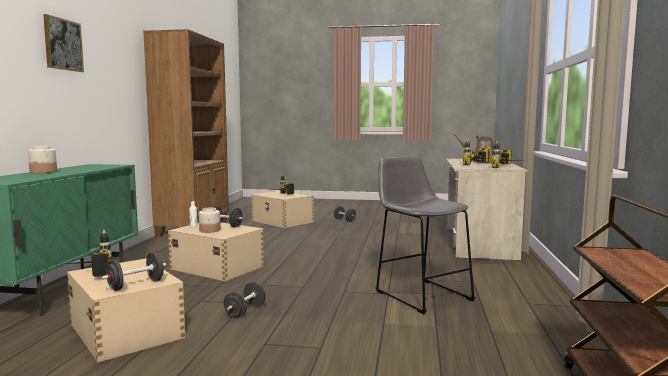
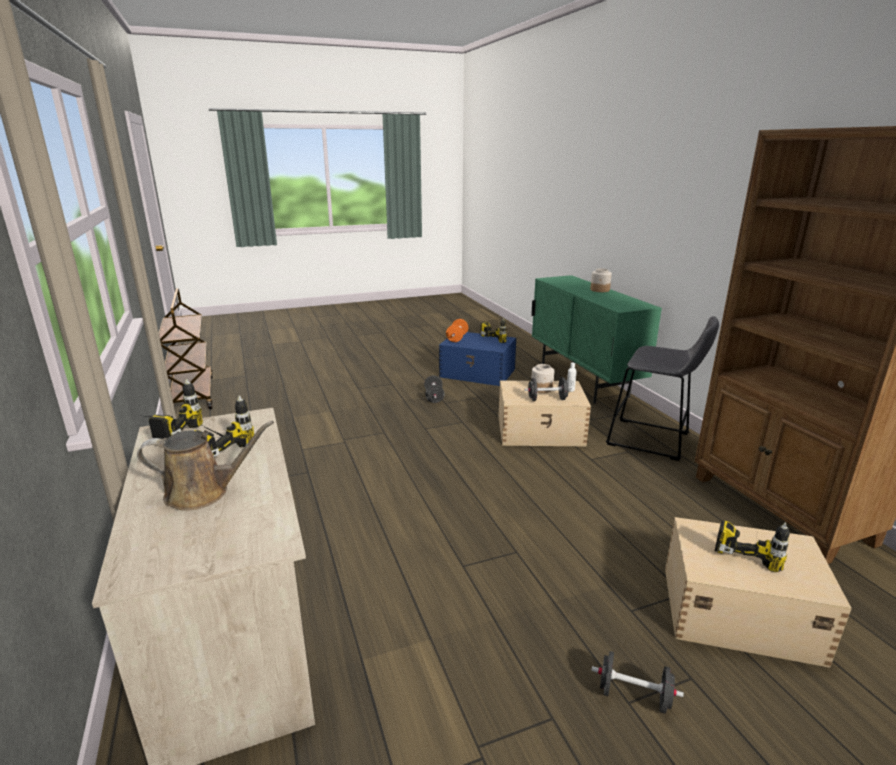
camera: 150 degrees right, 15 degrees up
picture [43,14,84,72] -> none
beige storage box [67,258,186,362] -> blue storage box [439,332,516,386]
black dumbbell [102,252,166,291] -> orange dumbbell [446,319,468,342]
grey stool [376,157,475,314] -> grey stool moved to [606,316,719,461]

